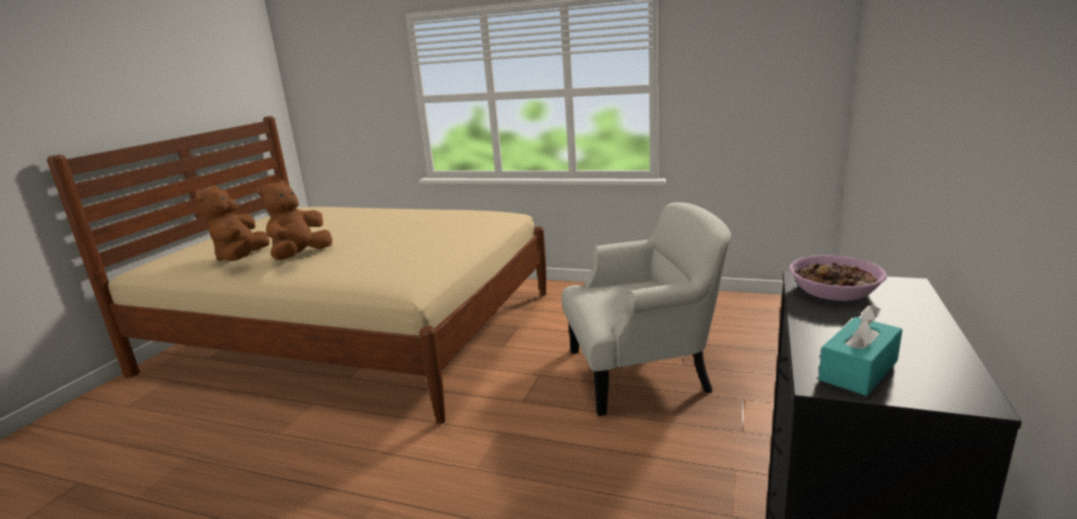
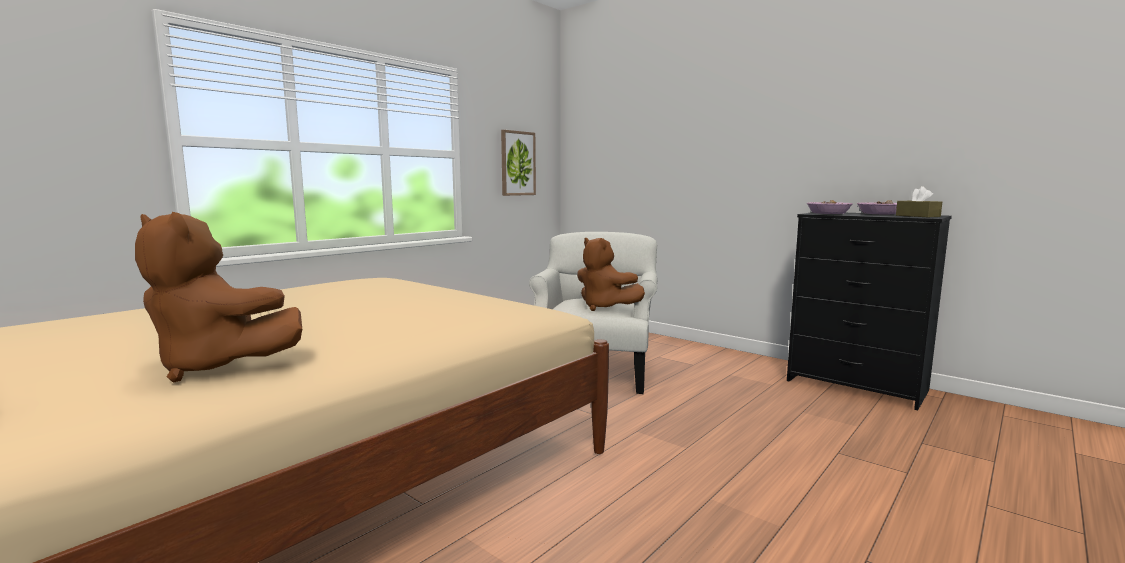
camera: 70 degrees left, 10 degrees down
brown plush toy [256,180,332,260] -> brown plush toy moved to [577,238,645,311]
turquoise tissue box [818,305,903,396] -> brown tissue box [896,186,942,217]
none -> picture [501,130,536,196]
none -> bowl [857,200,897,214]

